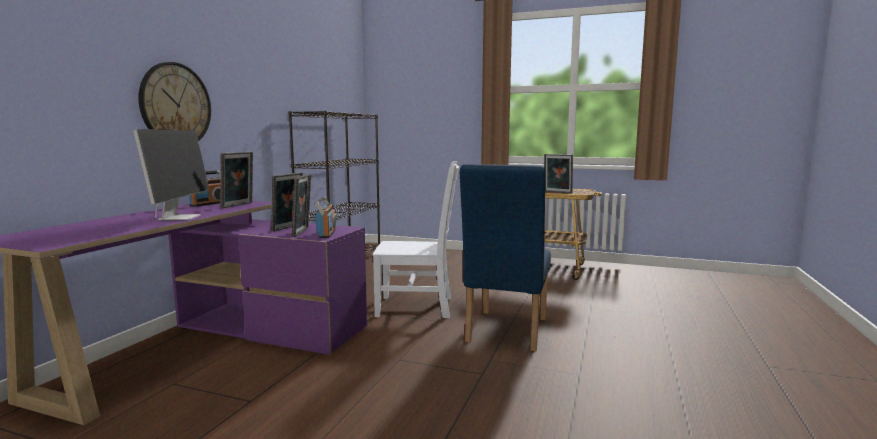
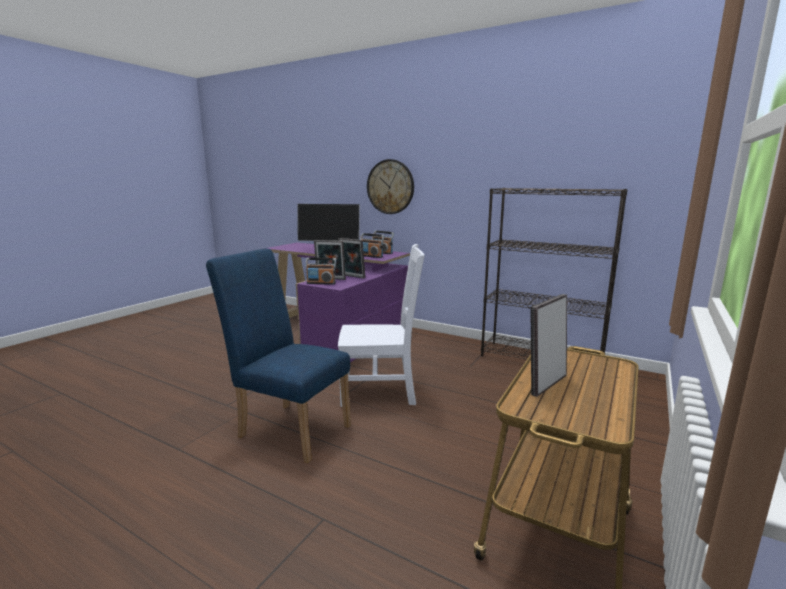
camera: 100 degrees right, 5 degrees up
picture frame [221,152,253,208] -> radio [360,233,385,258]
white chair [373,161,459,318] -> white chair turned 105 degrees counterclockwise [338,244,425,407]

